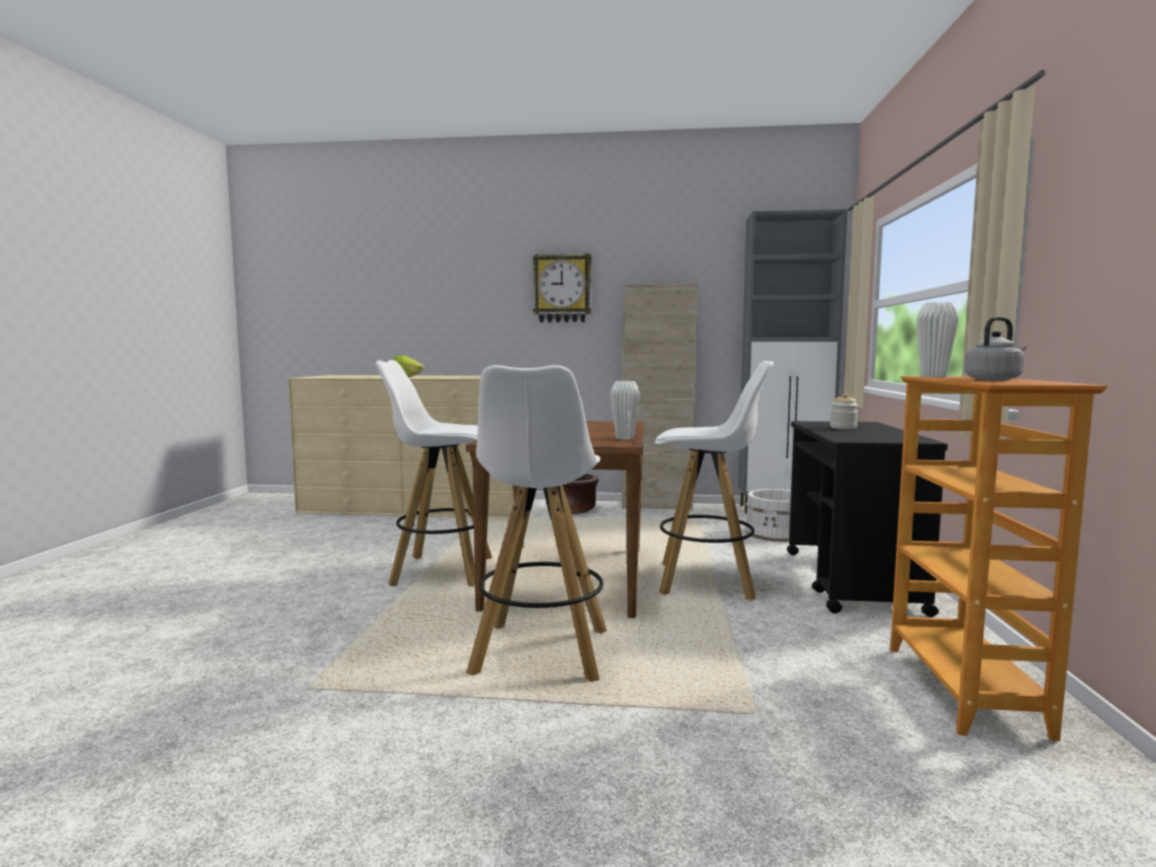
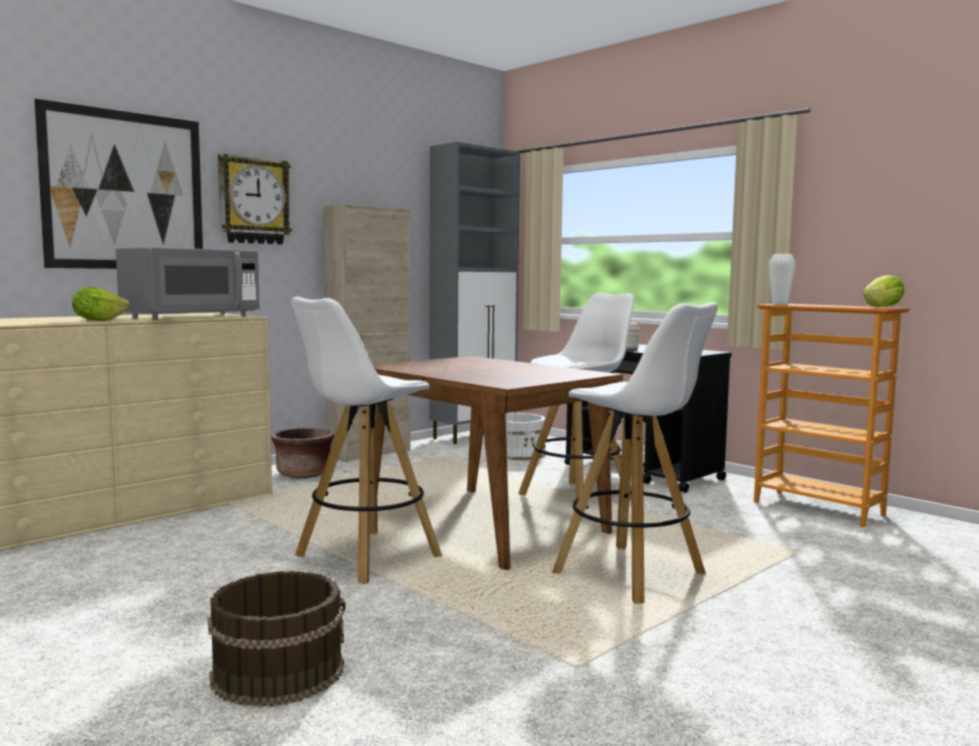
camera: 50 degrees left, 0 degrees up
white vase [611,381,640,440] -> none
grey kettle [964,317,1026,381] -> none
none -> picture [34,99,203,269]
none -> grey microwave [116,247,259,320]
none -> brown bucket [208,571,346,707]
none -> lettuce [863,275,905,307]

